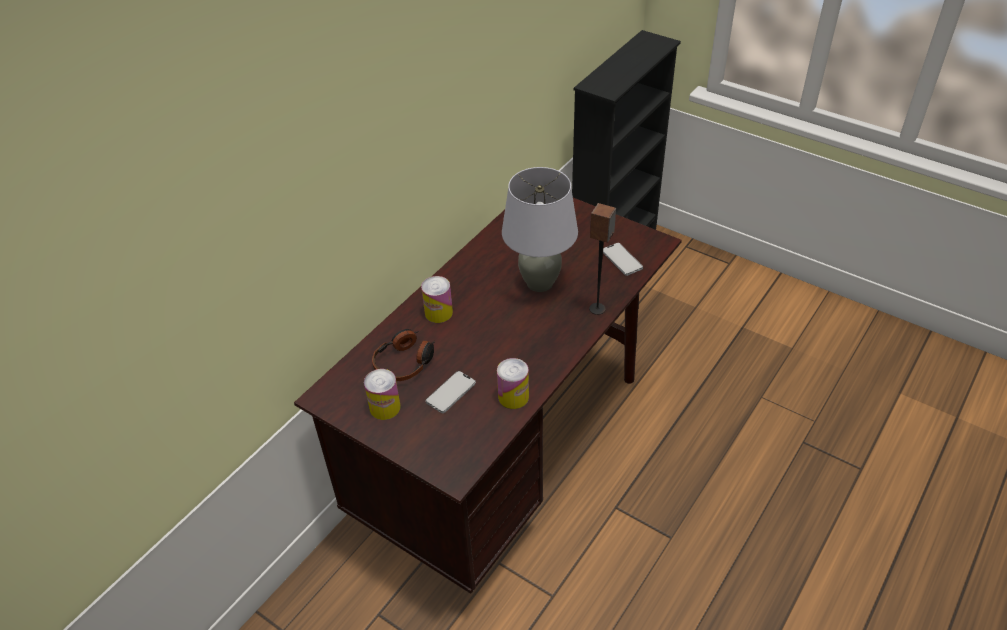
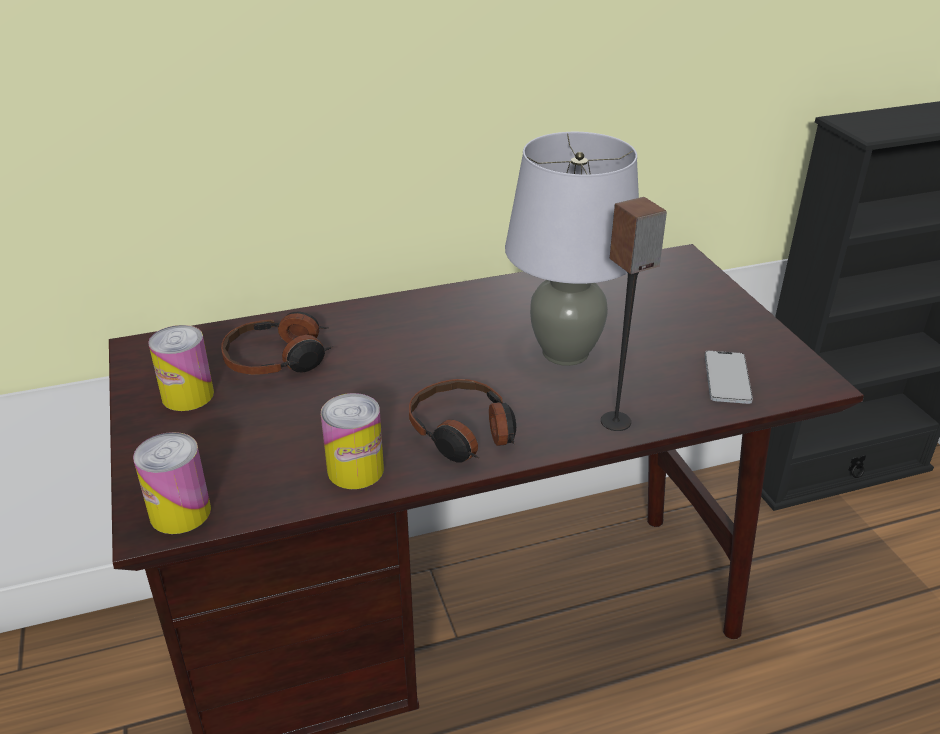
camera: 35 degrees right, 10 degrees down
can [421,276,453,323] -> can moved to [133,432,211,534]
phone [426,371,476,413] -> none
none -> headphones [409,379,516,463]

